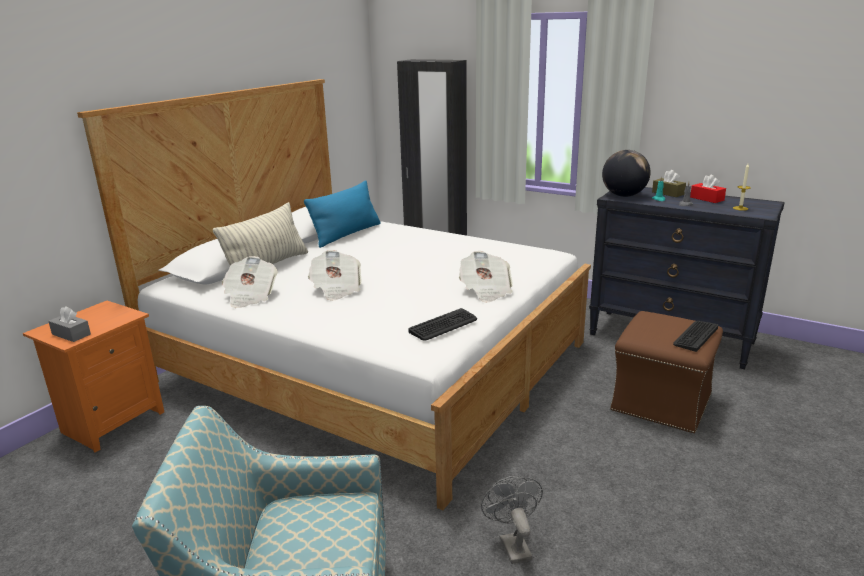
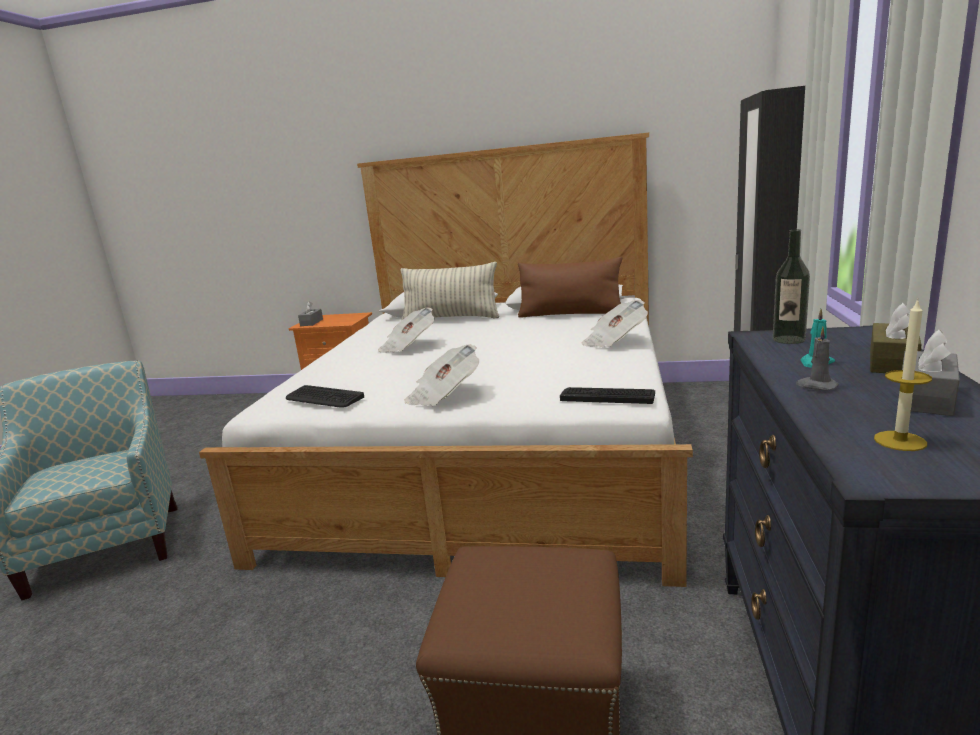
camera: 70 degrees right, 5 degrees down
newspaper [222,256,278,308] -> newspaper moved to [582,300,648,347]
blue pillow [304,180,380,248] -> brown pillow [518,257,622,318]
grey fan [481,476,543,564] -> none
globe [602,150,651,197] -> bottle [773,229,810,344]
keyboard [673,321,718,352] -> keyboard moved to [560,387,655,404]
red tissue box [690,175,726,203] -> grey tissue box [897,329,960,416]

